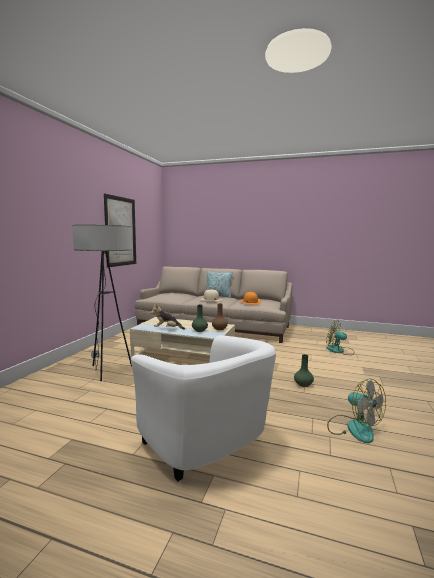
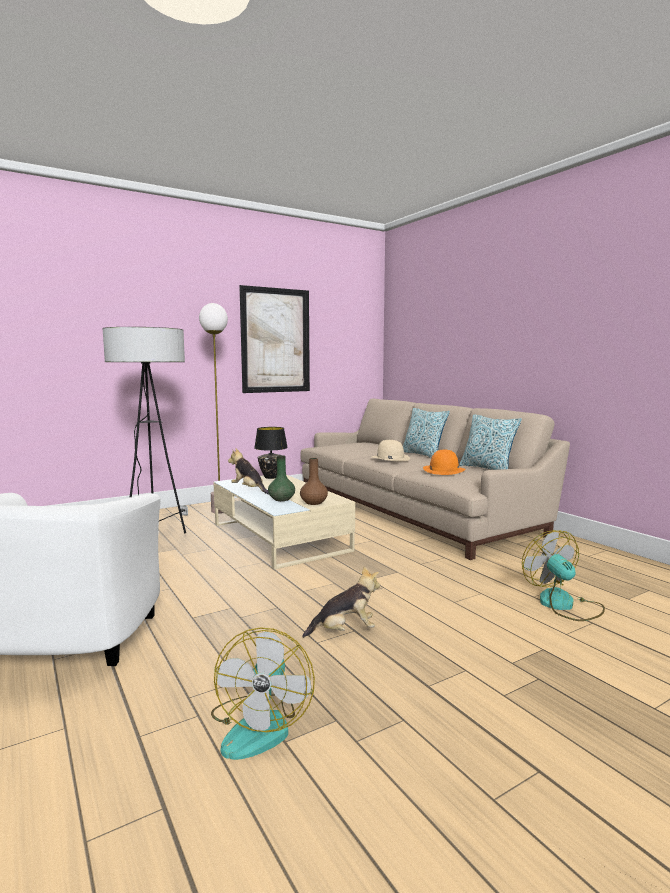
camera: 40 degrees right, 0 degrees up
green vase [294,354,314,387] -> plush toy [302,566,380,638]
none -> floor lamp [199,303,228,514]
none -> black table lamp [254,427,288,479]
none -> pillow [459,414,522,470]

